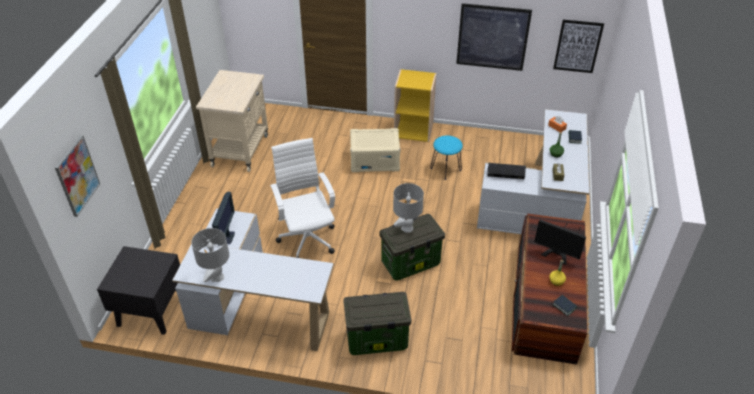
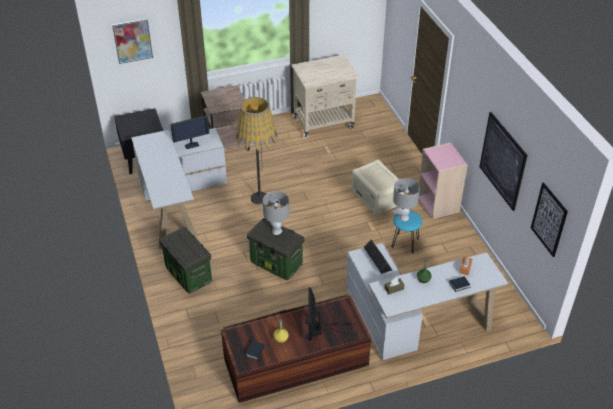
camera: 60 degrees right, 0 degrees up
grey table lamp [191,228,229,282] -> grey table lamp moved to [393,178,420,221]
white office chair [270,138,335,258] -> floor lamp [235,97,278,205]
yellow bookcase [394,69,436,142] -> pink bookcase [419,143,468,219]
none -> brown cart [201,85,250,151]

